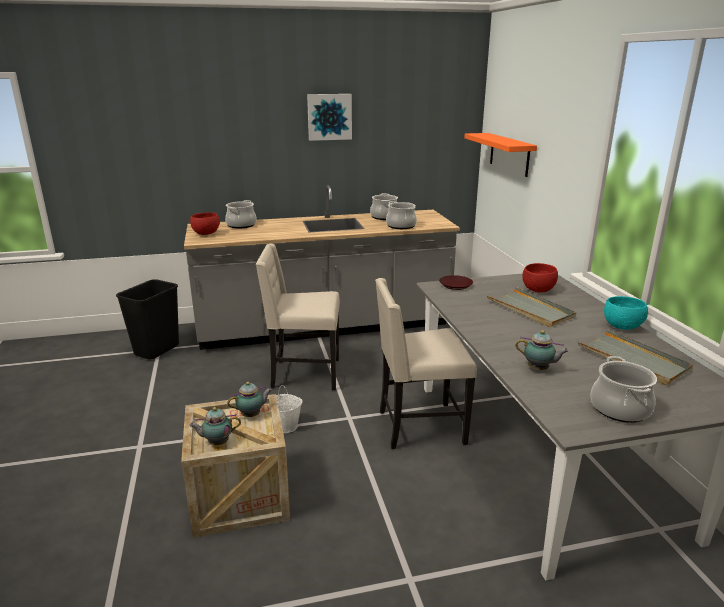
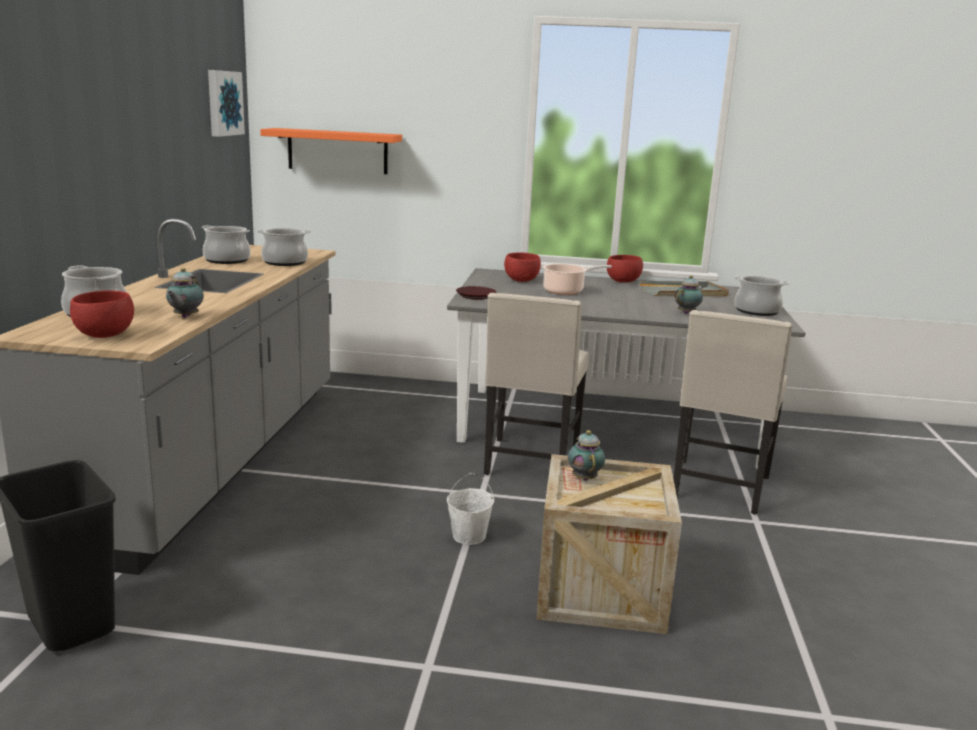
camera: 70 degrees left, 5 degrees down
teapot [189,407,241,445] -> teapot moved to [166,268,204,318]
beige chair [256,244,340,390] -> beige chair moved to [673,310,793,515]
picture [307,94,352,141] -> picture moved to [208,70,245,137]
grey tray [487,287,576,327] -> cooking pot [543,264,612,295]
turquoise bowl [604,296,648,330] -> red bowl [607,255,643,283]

